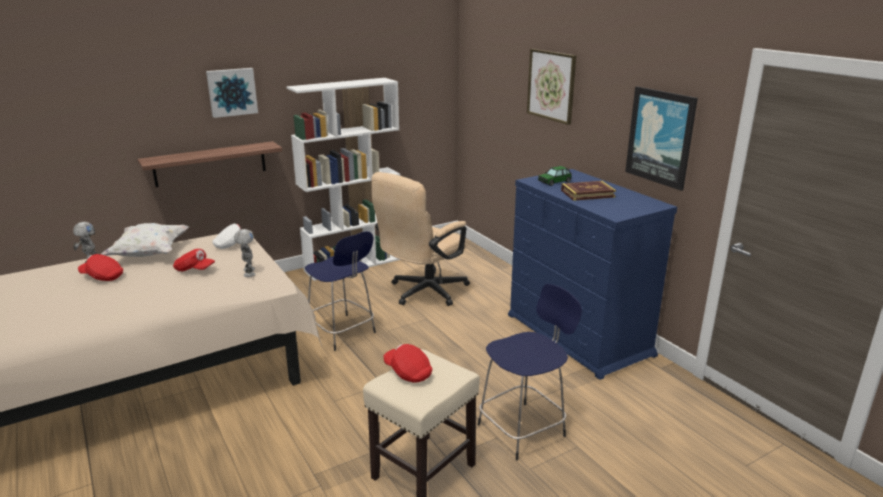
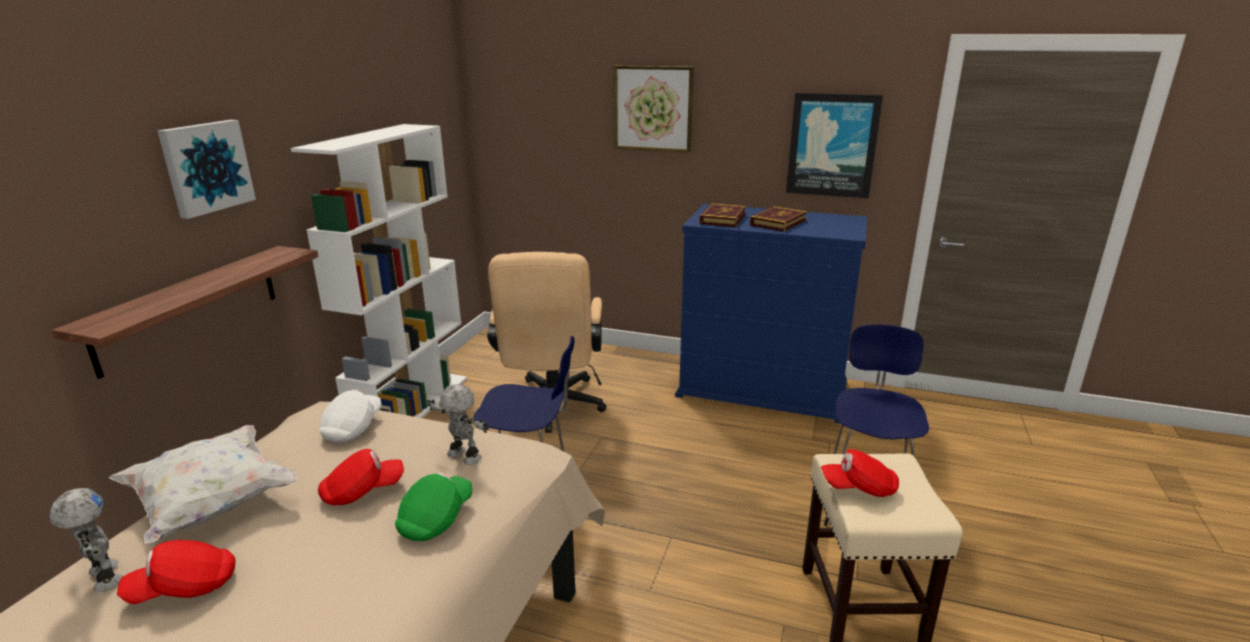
camera: 40 degrees left, 0 degrees up
toy car [538,166,572,186] -> book [699,203,746,227]
none -> green cap [395,473,472,541]

